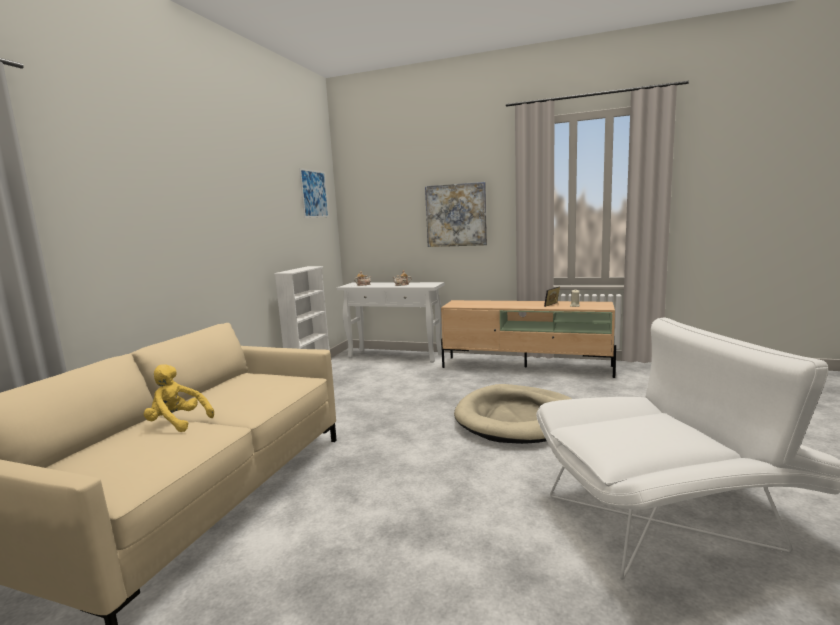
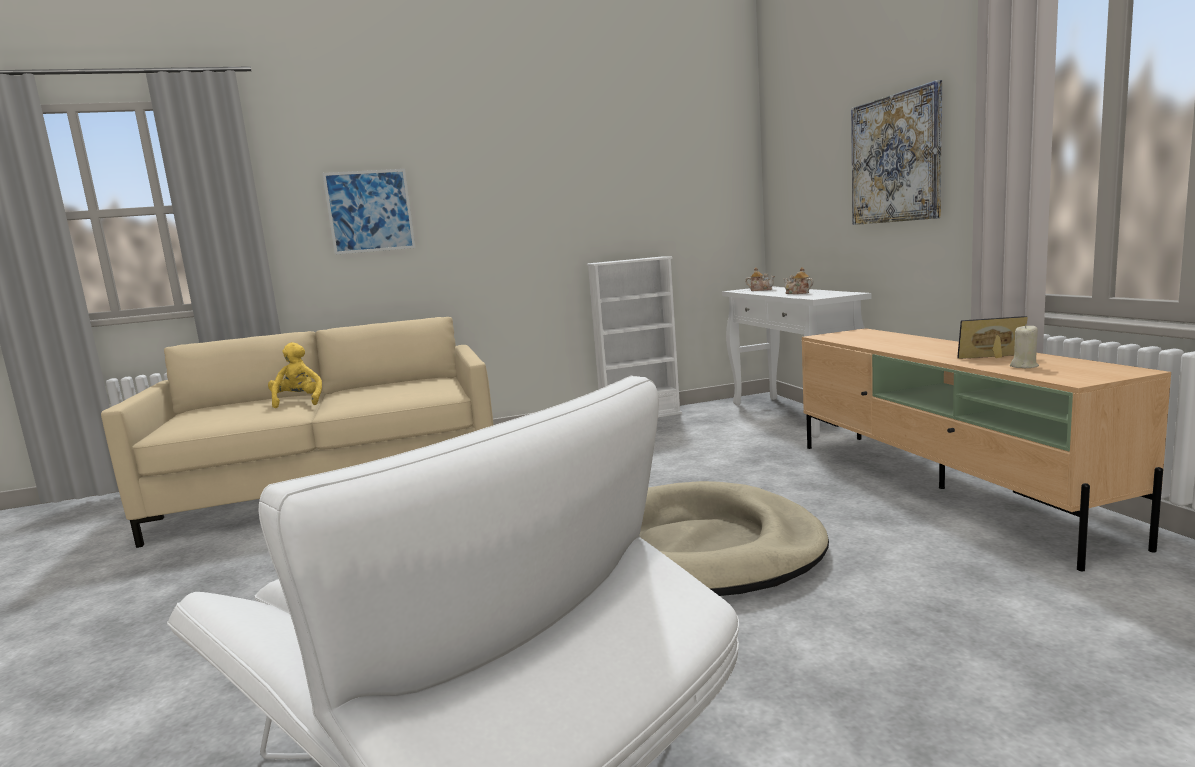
camera: 55 degrees right, 0 degrees up
picture [299,168,329,218] -> picture moved to [322,169,416,255]

